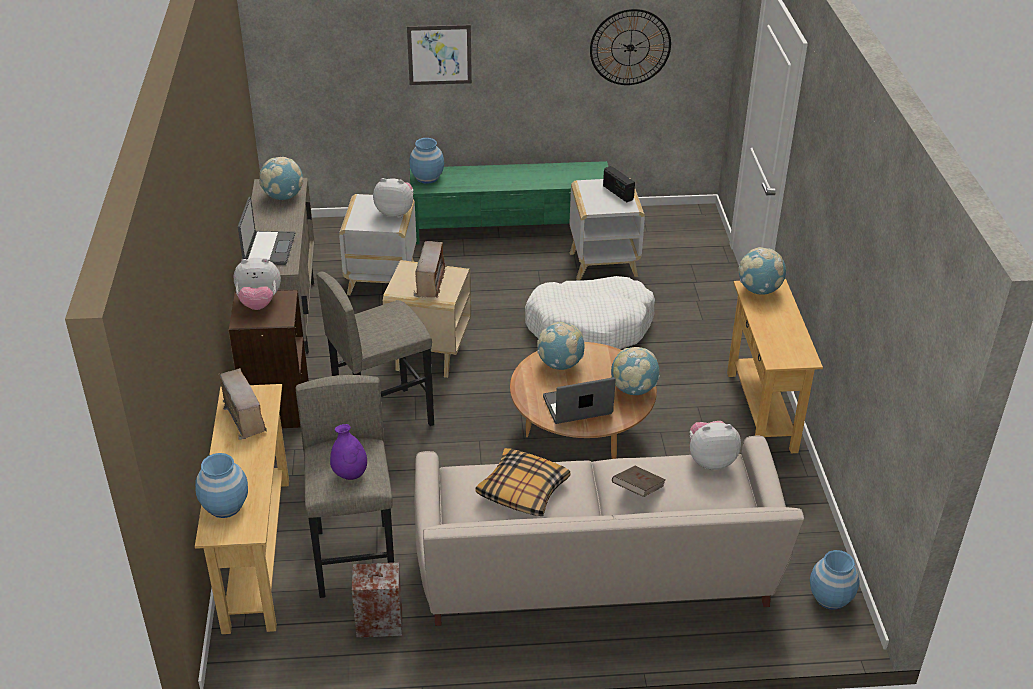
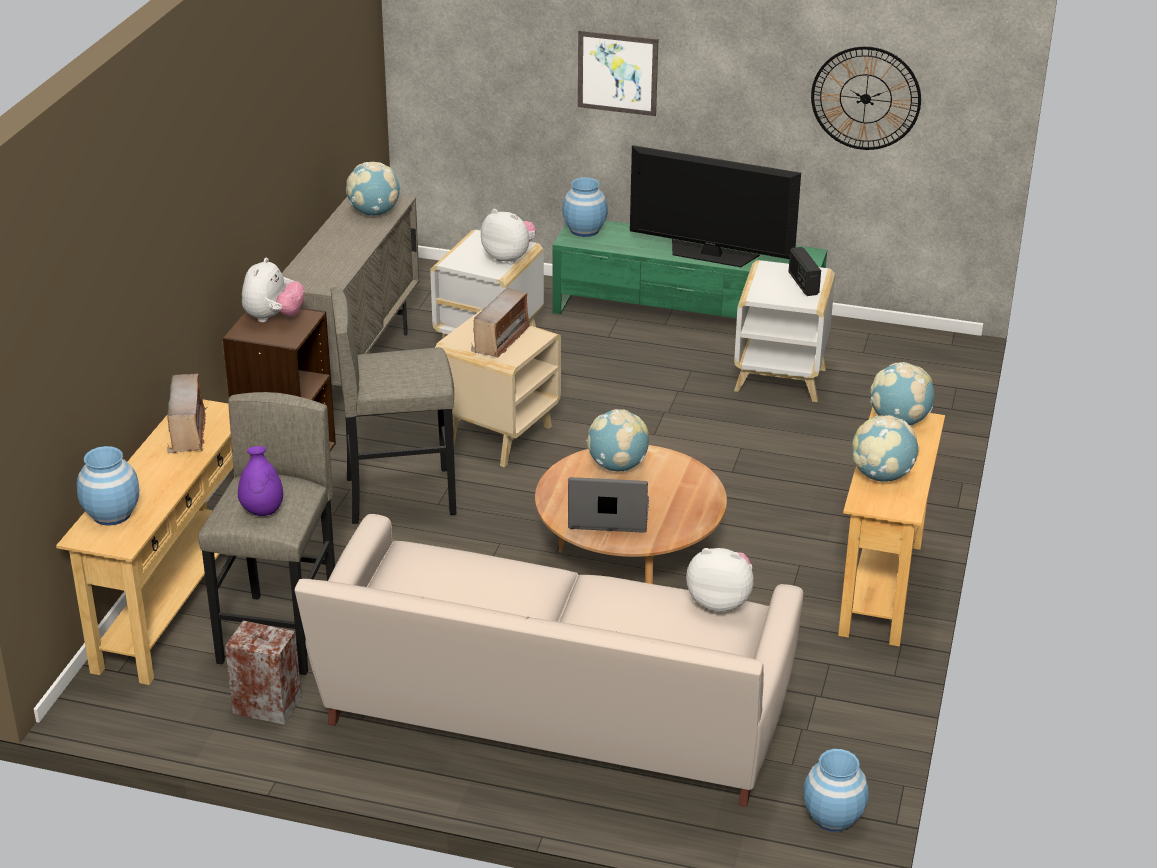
camera: 20 degrees right, 5 degrees down
plush toy [234,258,281,310] -> plush toy turned 90 degrees counterclockwise [242,258,305,322]
laptop [238,197,295,265] -> none
pillow [476,448,570,516] -> none
white dog bed [525,276,655,349] -> none
globe [611,347,660,395] -> globe moved to [851,415,919,482]
brown book [612,466,666,497] -> none
none -> television [630,145,801,267]

